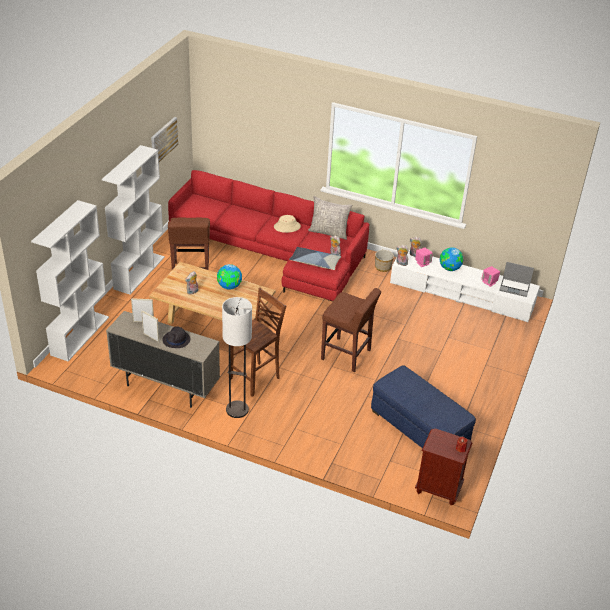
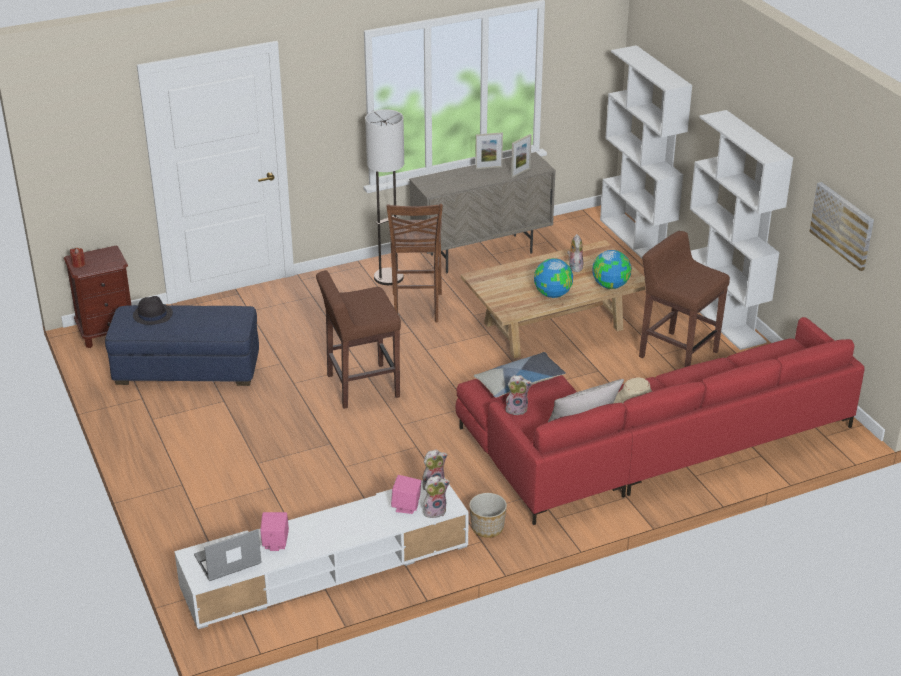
camera: 135 degrees right, 5 degrees down
black hat [162,326,190,348] -> black hat moved to [133,296,173,325]
globe [440,247,464,271] -> globe moved to [592,250,631,289]

